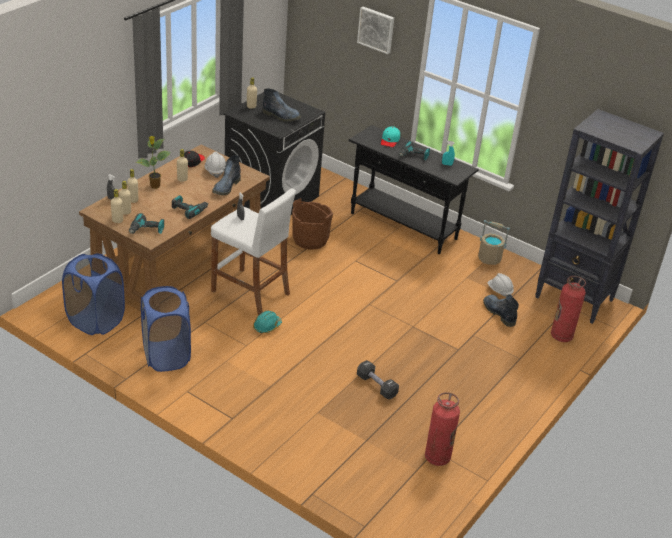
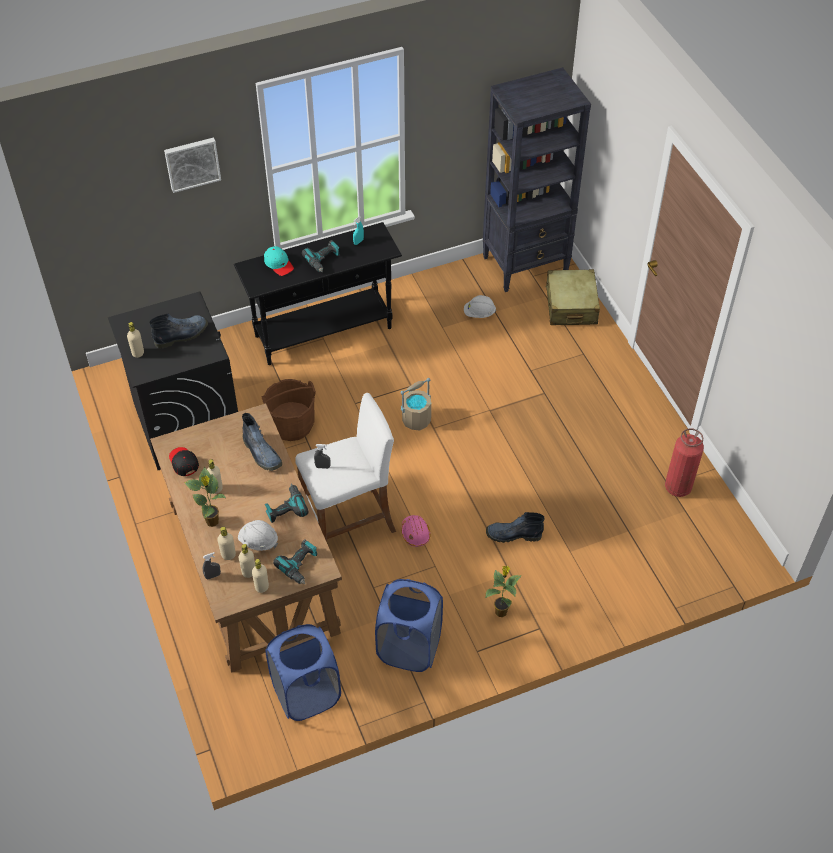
camera: 55 degrees left, 15 degrees up
white hard hat [205,152,226,178] -> white hard hat moved to [238,520,278,551]
turquoise hard hat [253,311,282,333] -> pink hard hat [402,515,431,547]
black dumbbell [357,360,399,400] -> none
beige bucket [478,220,510,265] -> beige bucket moved to [401,378,431,431]
boot [483,295,519,327] -> boot moved to [486,512,545,543]
fire extinguisher [551,276,586,342] -> beige suitcase [546,269,600,325]
none -> potted plant [485,566,522,617]

